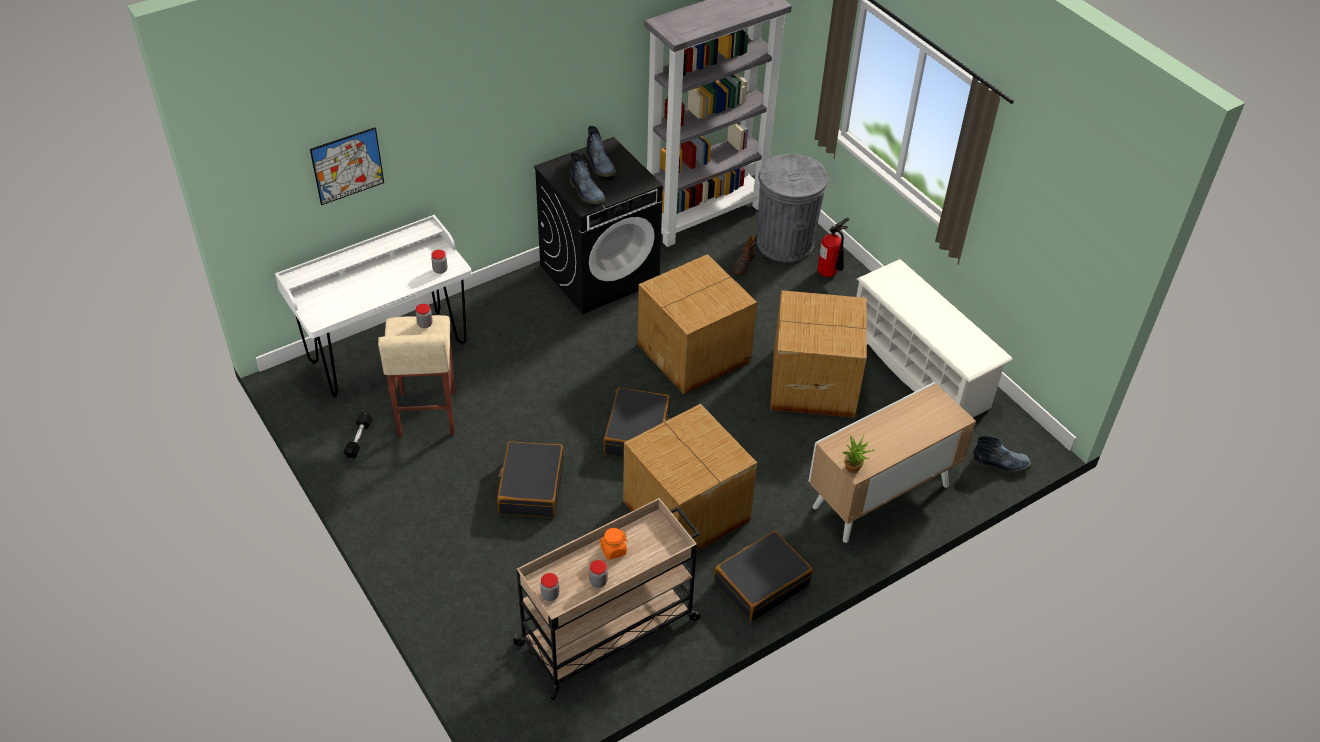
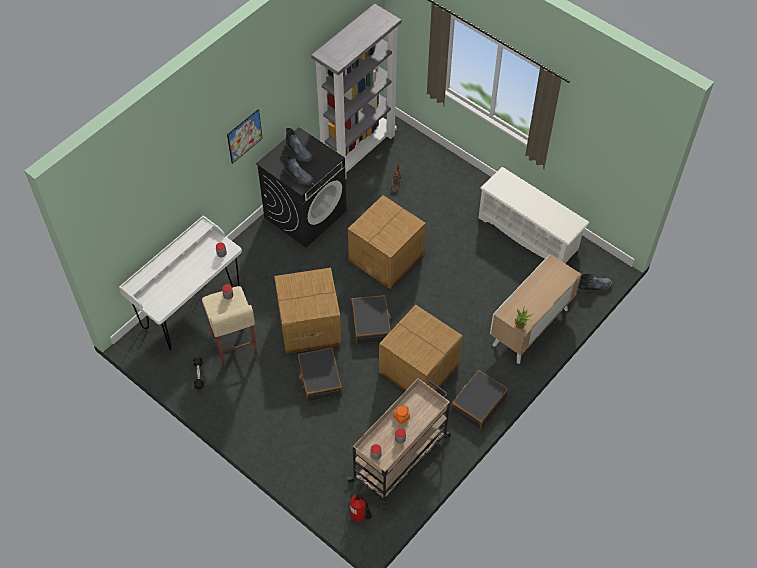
camera: 15 degrees left, 10 degrees up
picture [310,127,384,205] -> picture moved to [227,109,263,164]
grey trash can [757,153,829,262] -> none
cardboard box [770,290,867,418] -> cardboard box moved to [274,268,342,354]
fire extinguisher [817,218,849,277] -> fire extinguisher moved to [350,484,372,521]

